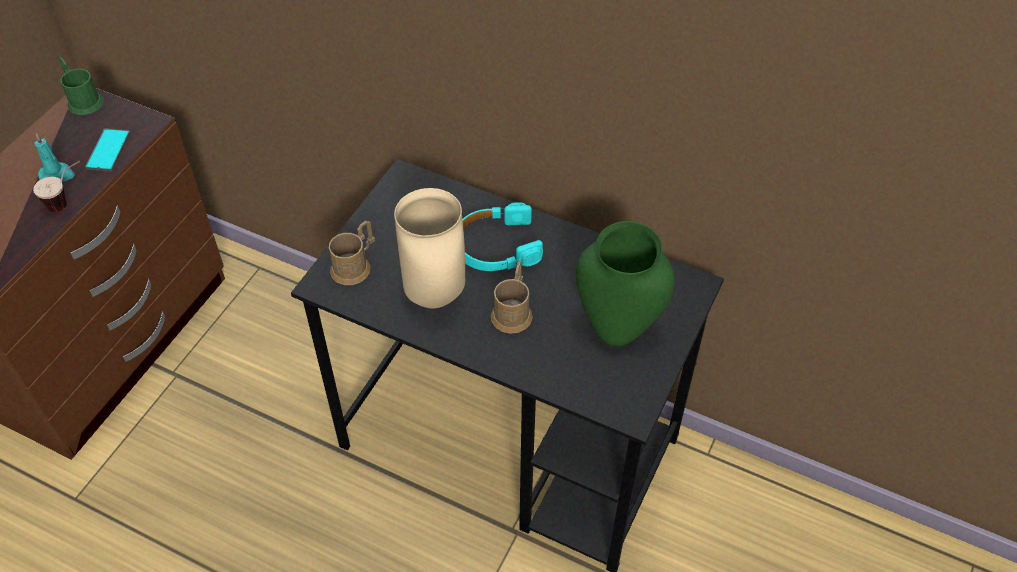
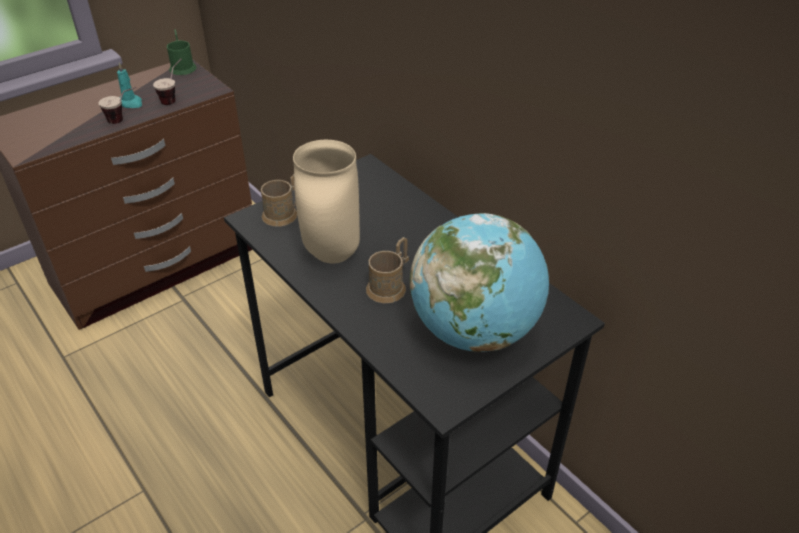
camera: 25 degrees right, 10 degrees down
phone [85,128,131,172] -> cup [153,59,182,105]
turquoise headphones [462,202,543,271] -> none
green vase [576,221,675,347] -> globe [410,213,549,352]

